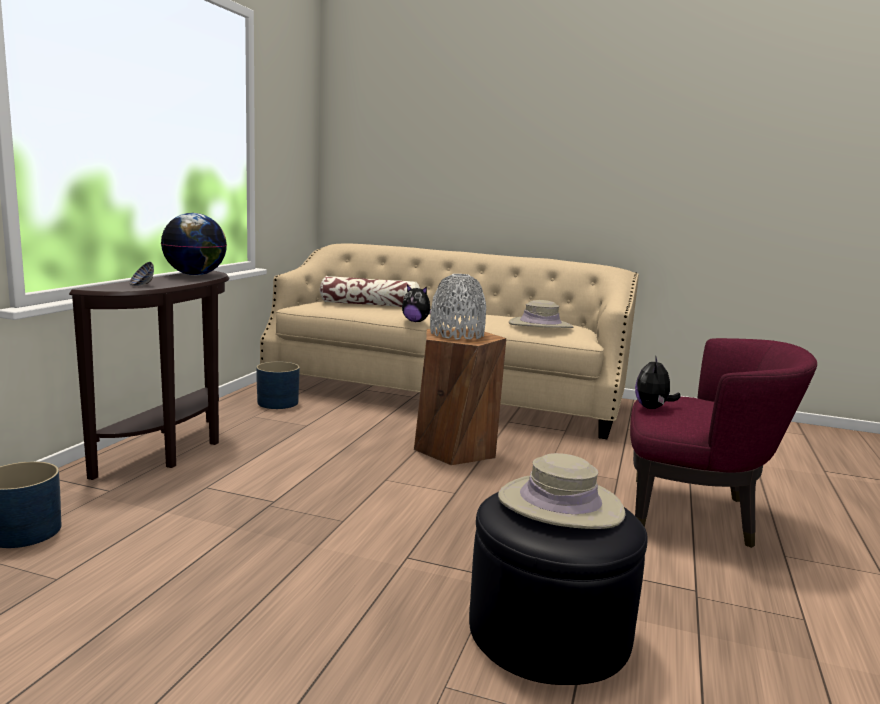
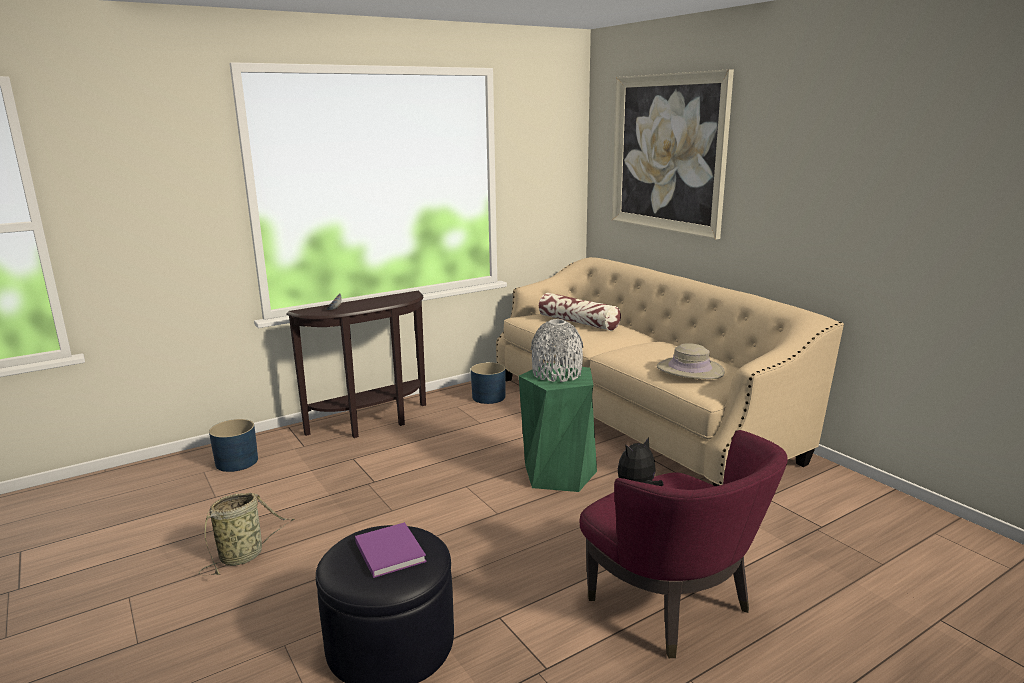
camera: 40 degrees right, 5 degrees up
globe [161,213,227,275] -> none
plush toy [402,285,431,322] -> none
brown stool [414,328,506,465] -> green stool [519,363,597,492]
beige hat [498,453,625,529] -> purple book [355,522,426,578]
none -> basket [198,493,295,575]
none -> picture [612,69,734,240]

